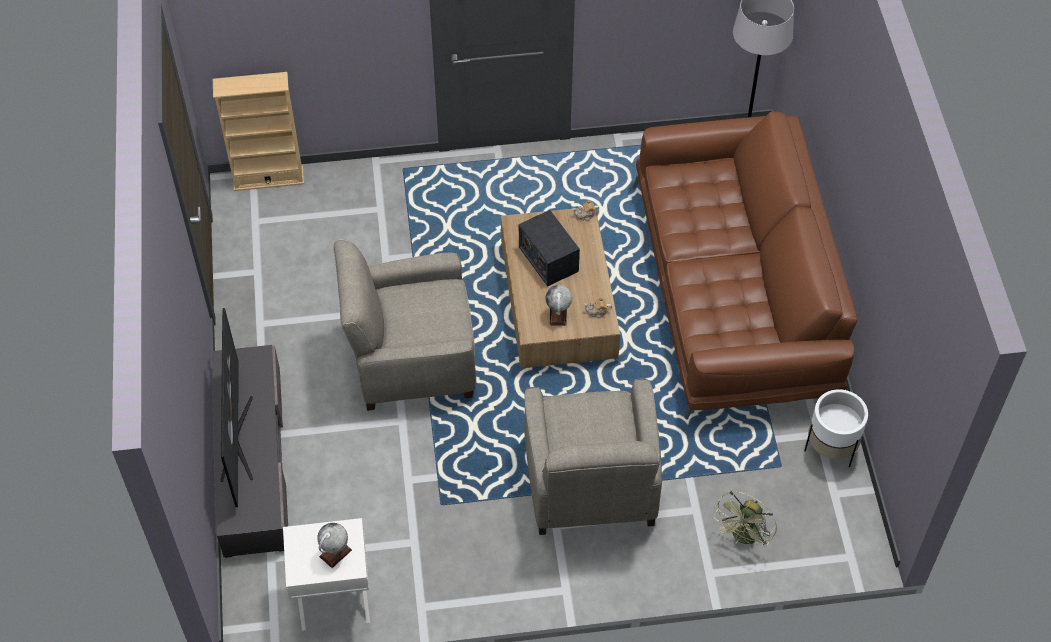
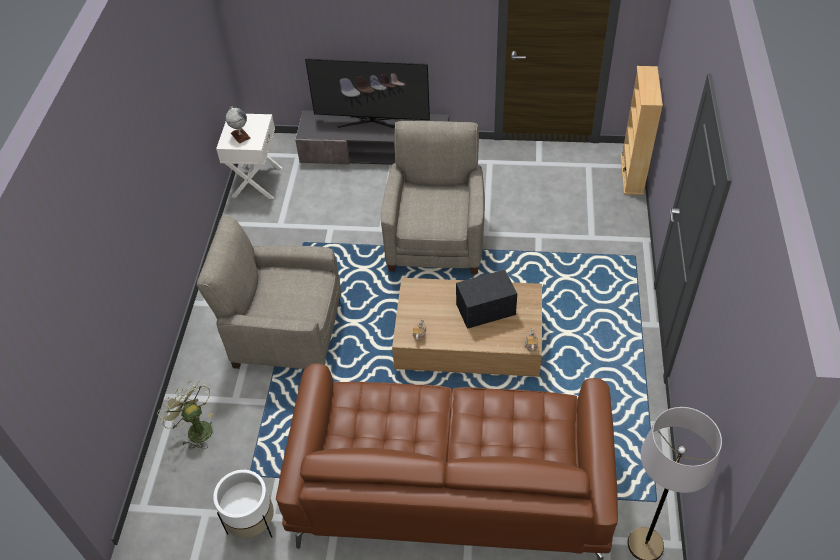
camera: 105 degrees right, 5 degrees down
globe [545,285,572,326] -> none

